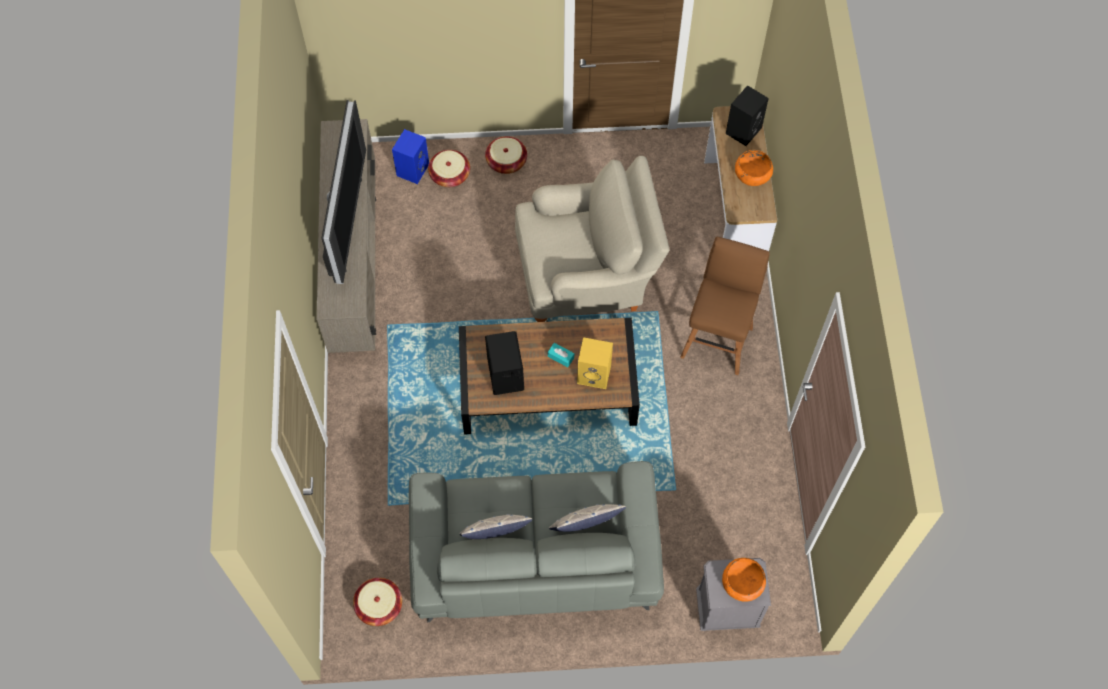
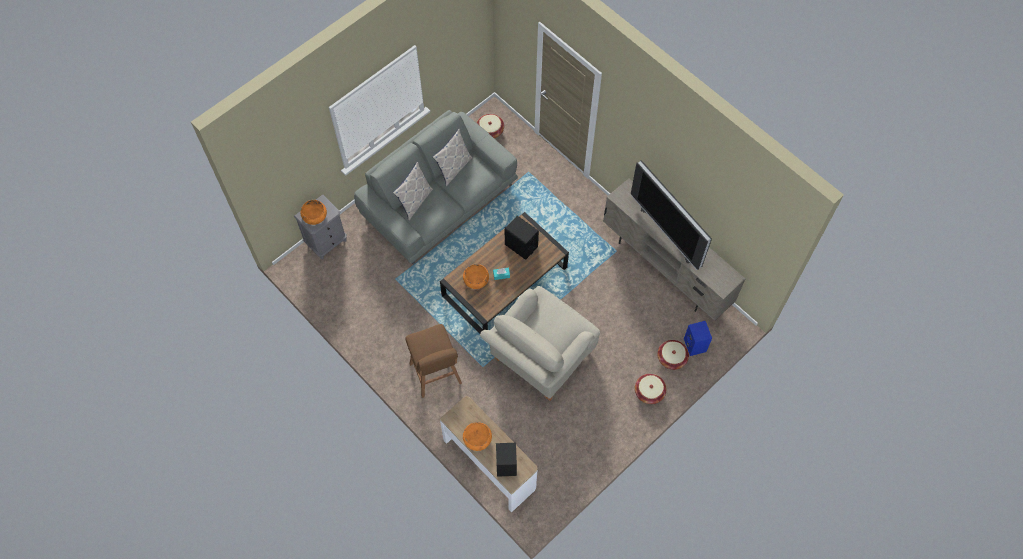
camera: 140 degrees right, 0 degrees up
yellow speaker [577,337,613,389] -> orange bowl [463,264,489,289]

